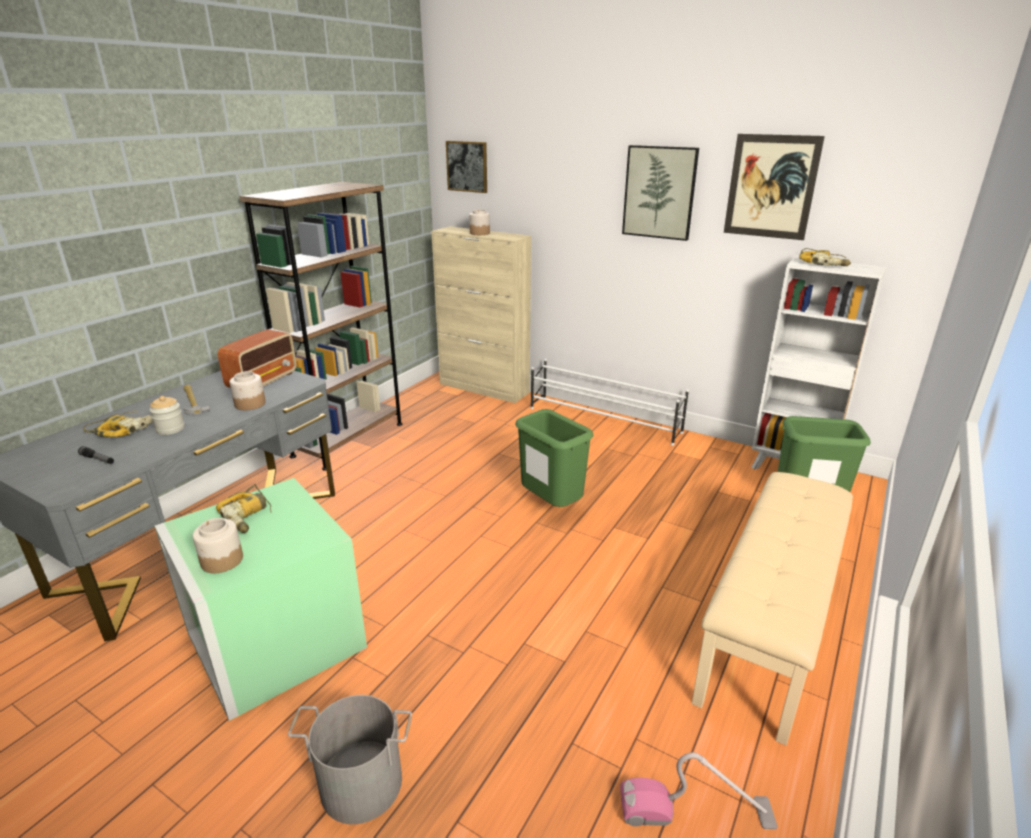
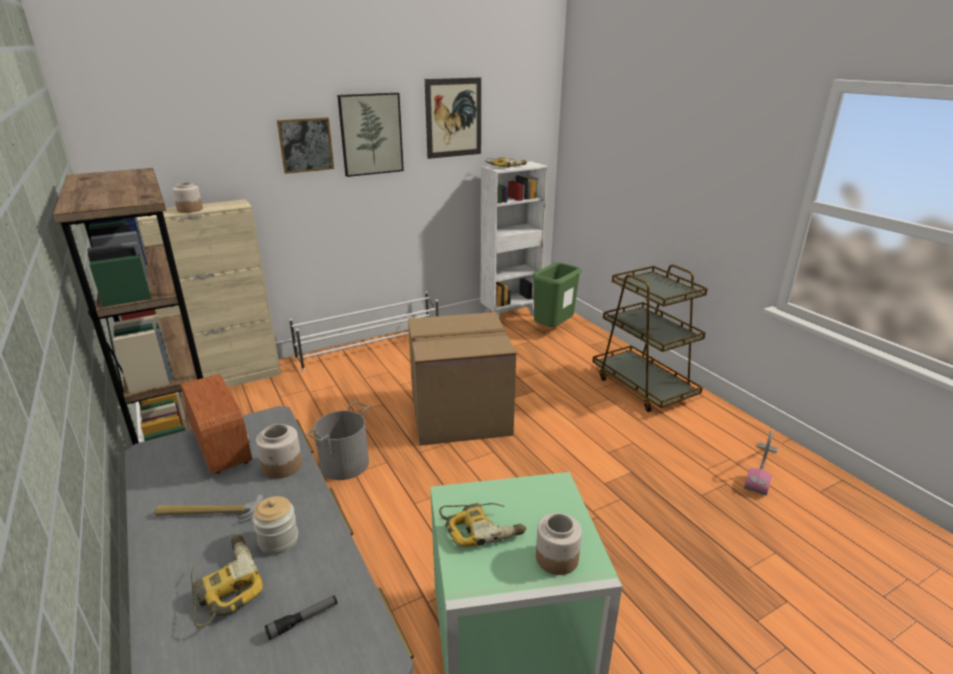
camera: 60 degrees left, 0 degrees up
grey bucket [288,695,412,824] -> grey bucket moved to [306,401,369,480]
picture [446,141,487,193] -> picture moved to [277,117,334,174]
green trash can [515,409,594,507] -> cardboard box [408,312,516,446]
beige bench [692,472,853,746] -> brown cart [592,265,708,412]

